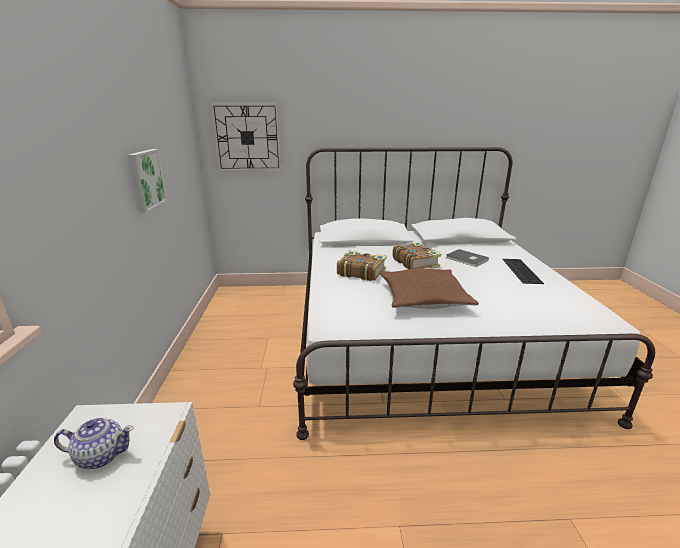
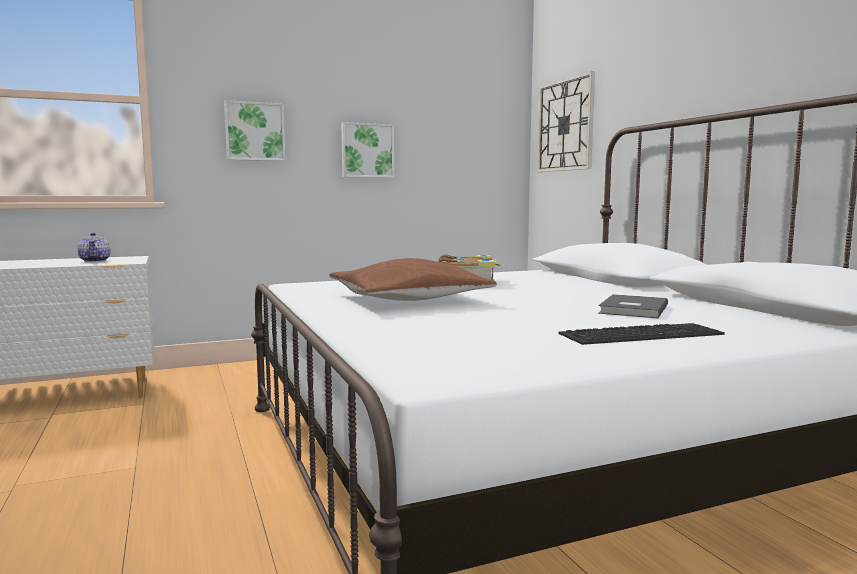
camera: 70 degrees right, 15 degrees down
book [392,242,441,269] -> none
none -> picture [224,100,285,161]

